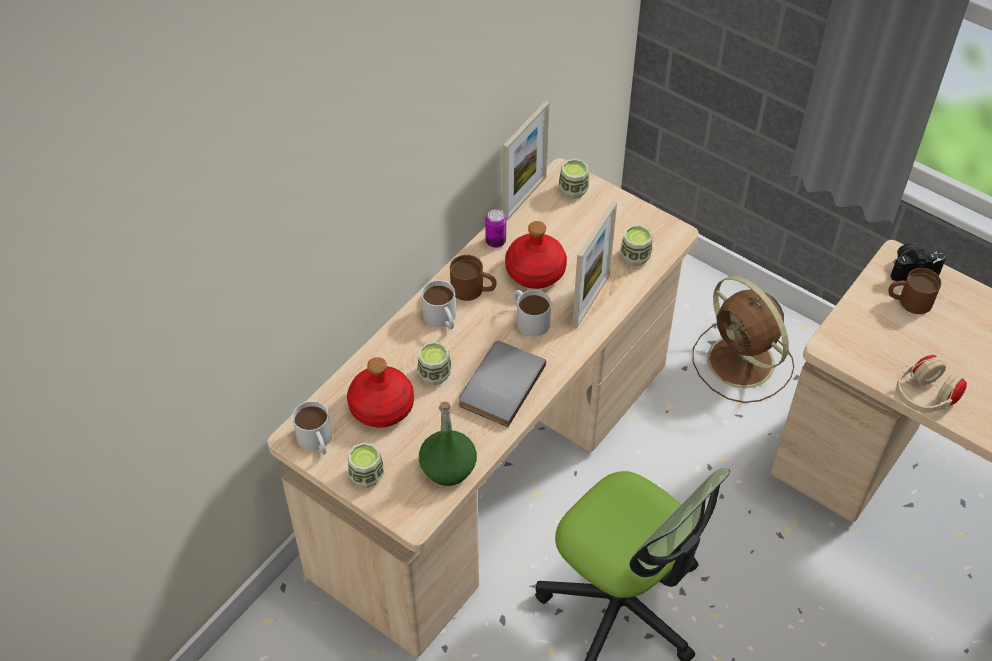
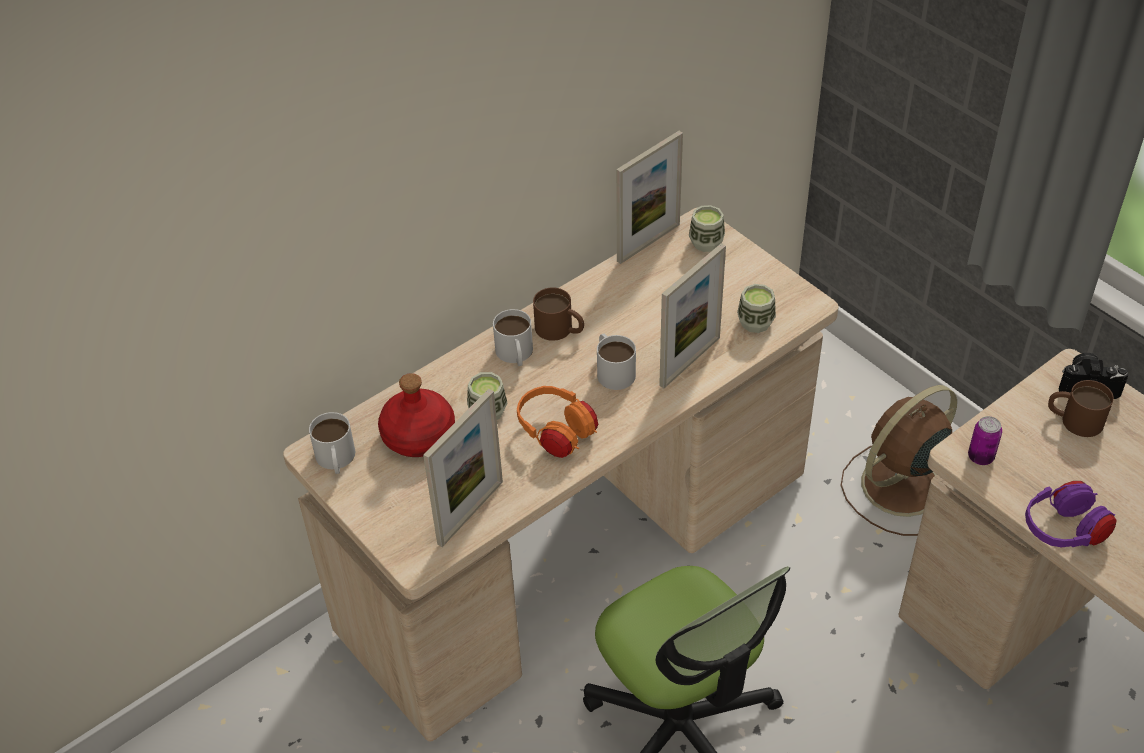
camera: 15 degrees right, 5 degrees down
cup [348,442,384,488] -> none
green bottle [419,401,477,486] -> picture frame [423,389,503,547]
grey book [459,341,546,427] -> orange headphones [517,386,598,458]
can [485,209,506,248] -> can moved to [968,416,1002,465]
red bottle [505,221,567,289] -> none
brown fan [693,276,794,403] -> brown fan turned 75 degrees clockwise [841,385,957,536]
beige headphones [896,355,967,413] -> purple headphones [1025,481,1116,547]

